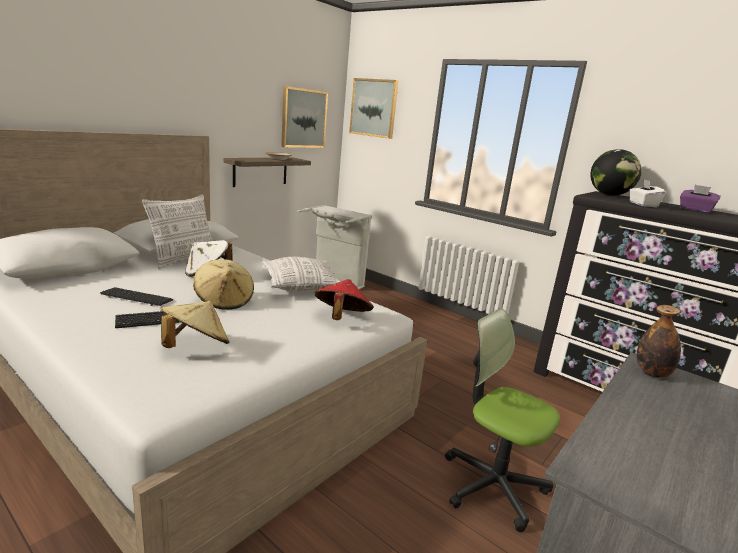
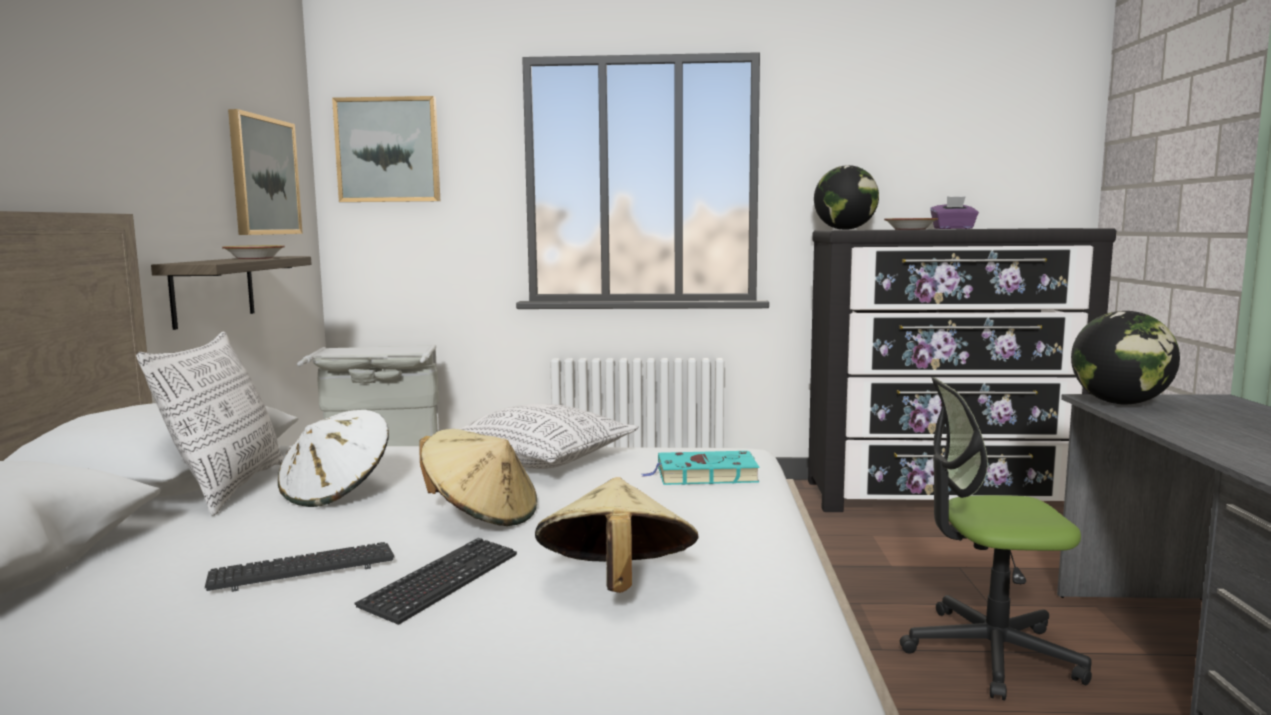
camera: 35 degrees left, 10 degrees down
red hat [314,279,374,320] -> turquoise book [641,451,759,485]
white tissue box [629,179,666,208] -> bowl [884,218,938,230]
bottle [636,305,681,378] -> globe [1071,311,1180,404]

